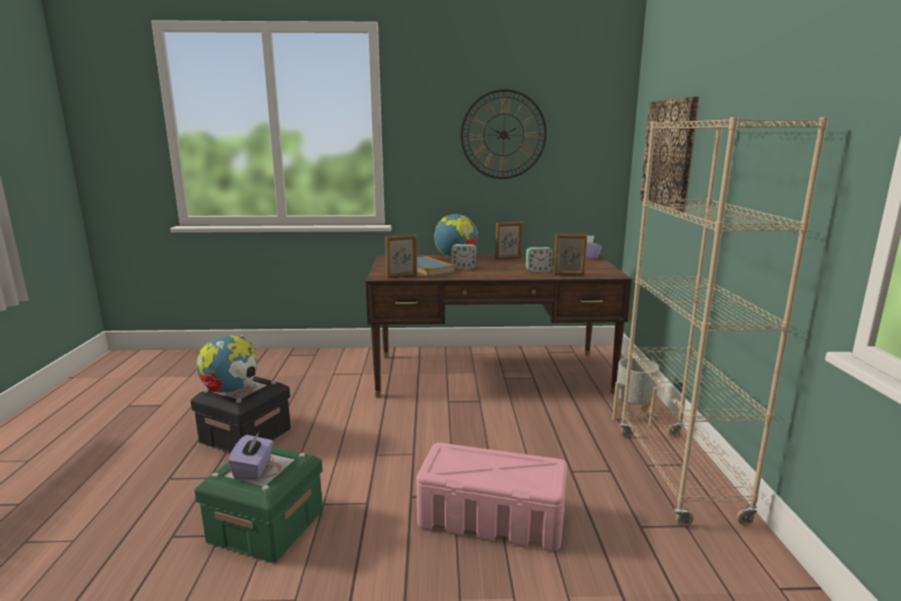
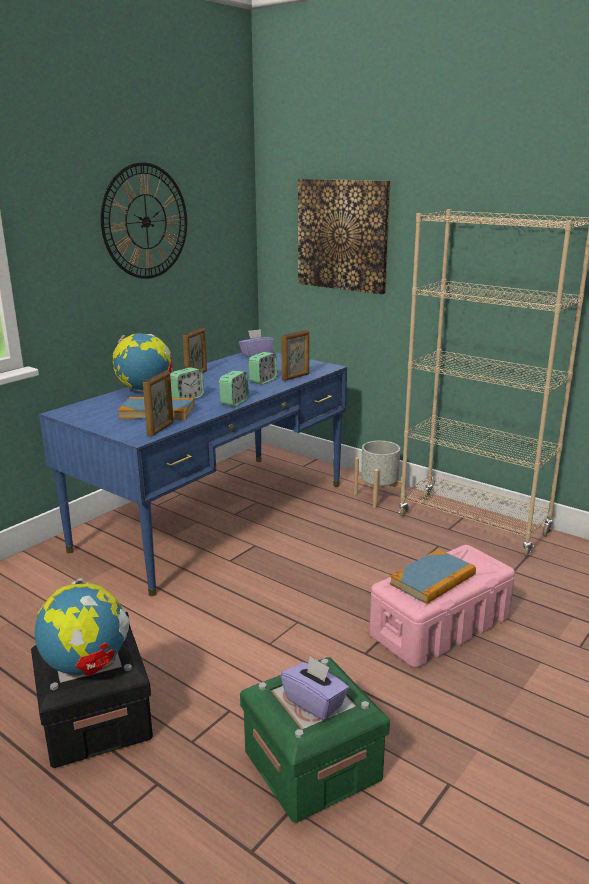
camera: 50 degrees left, 5 degrees up
brown desk [366,254,632,397] -> blue desk [39,352,347,596]
none -> alarm clock [219,371,249,406]
none -> book [390,549,476,604]

